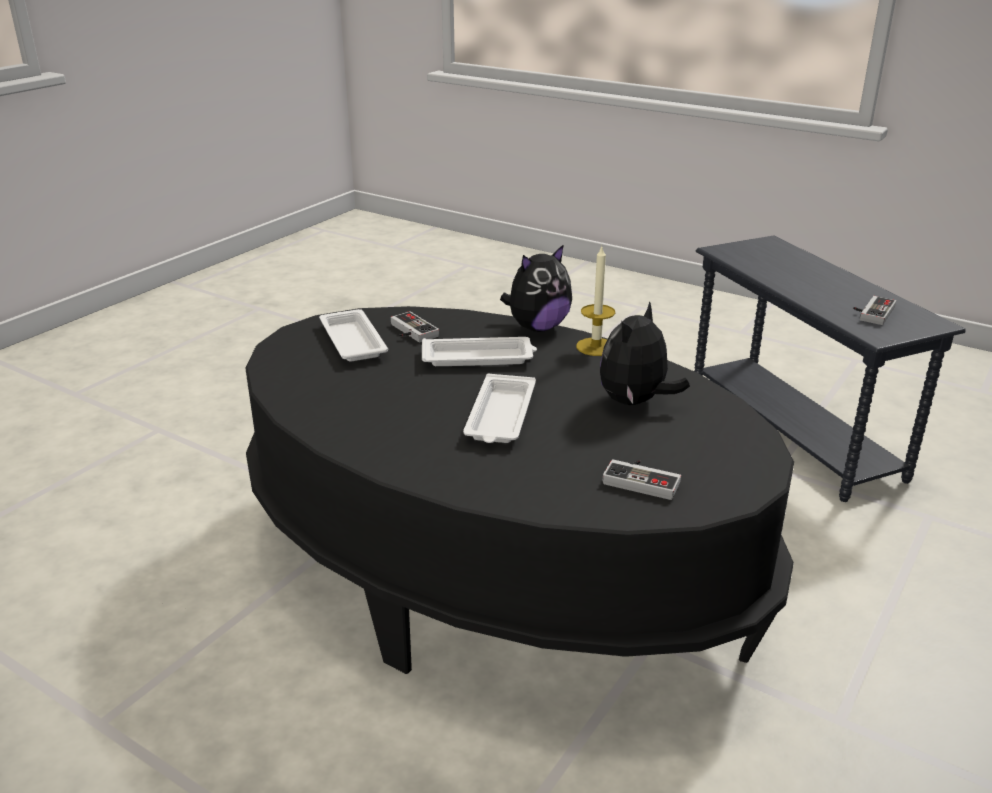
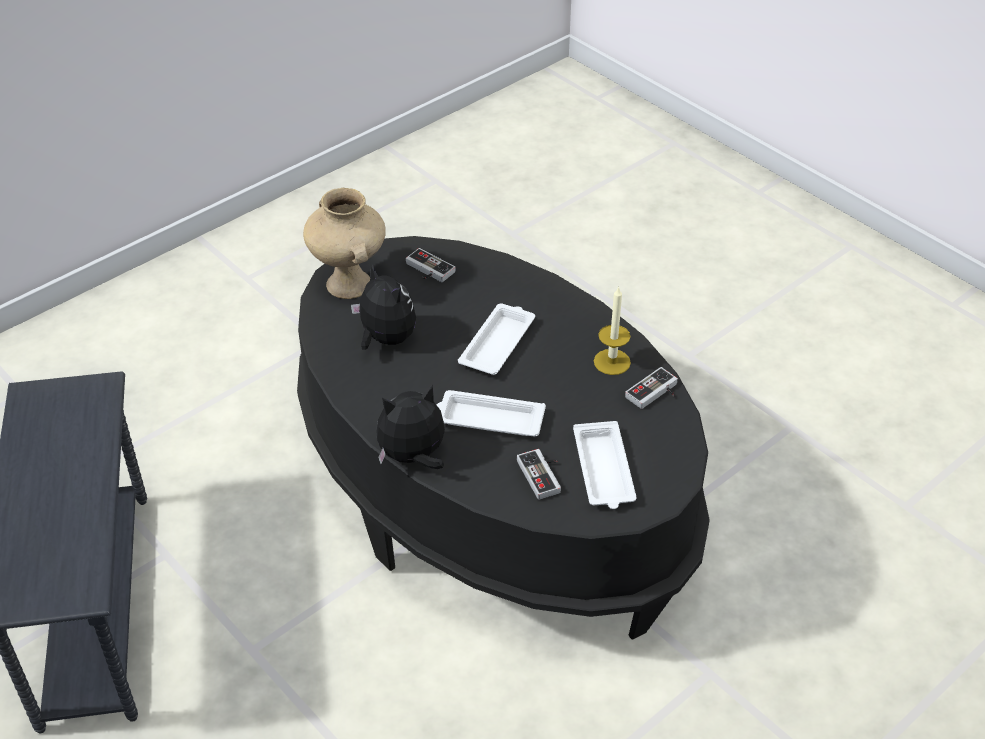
camera: 165 degrees left, 15 degrees up
candle [576,247,615,356] -> candle moved to [594,286,631,375]
plush toy [600,301,690,405] -> plush toy turned 90 degrees counterclockwise [351,264,416,350]
game controller [853,296,896,325] -> game controller moved to [625,367,678,409]
none -> beige vase [303,188,386,299]

